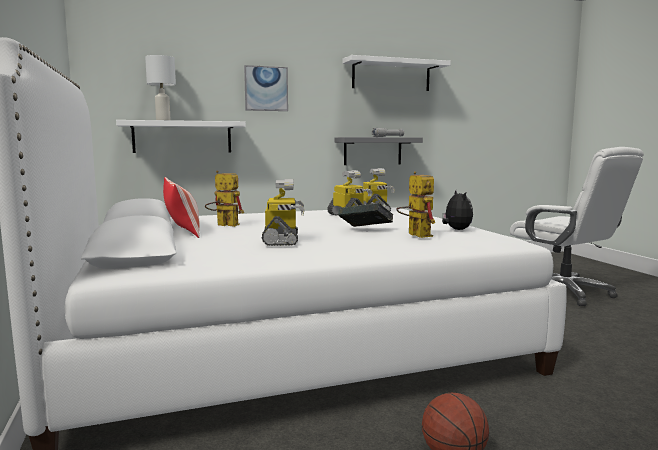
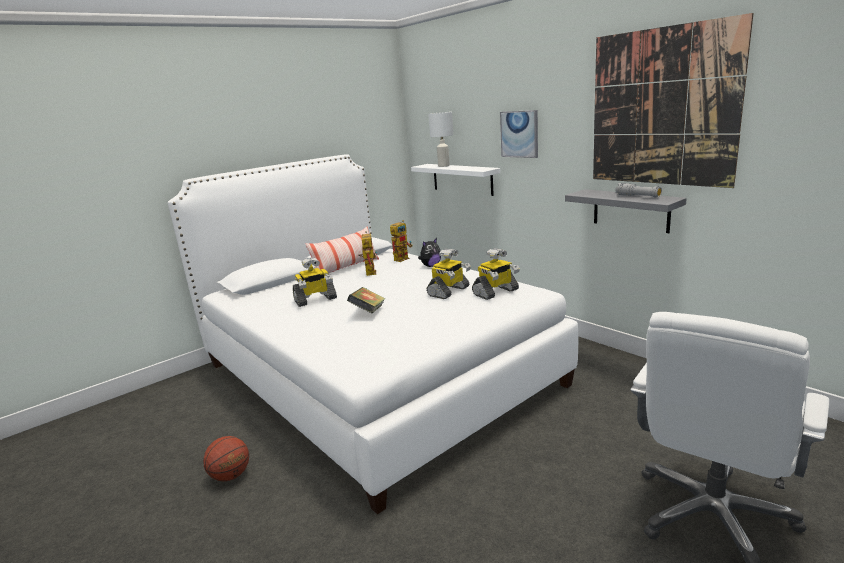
camera: 70 degrees right, 10 degrees up
white shelf [342,55,451,91] -> picture [593,13,753,188]
toy robot [396,171,435,238] -> toy robot moved to [390,220,412,262]
plush toy [442,190,473,230] -> plush toy moved to [418,238,441,267]

